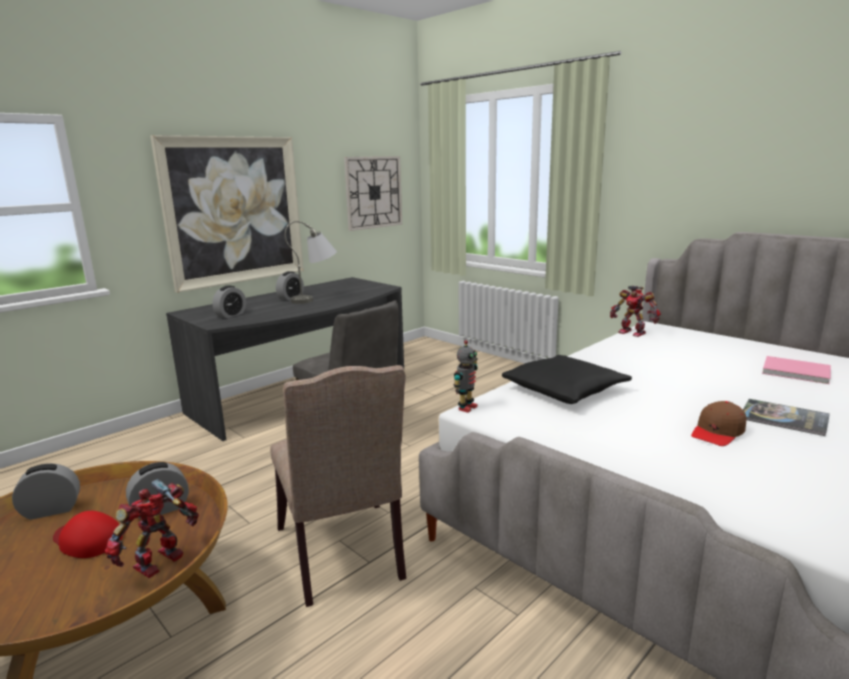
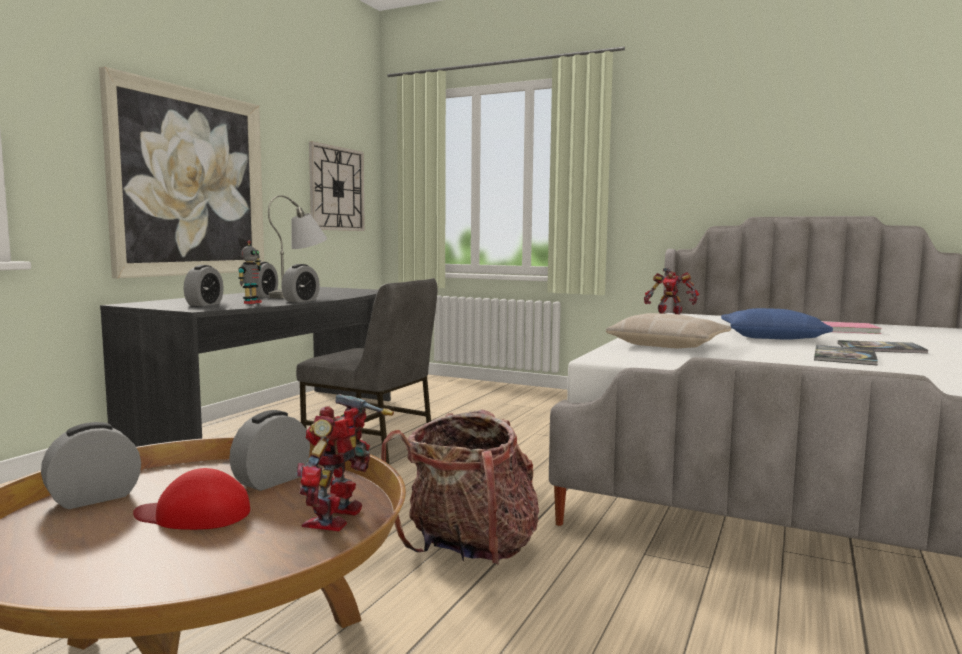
camera: 20 degrees left, 10 degrees down
beige chair [270,365,406,607] -> backpack [381,409,539,565]
toy robot [454,340,478,413] -> toy robot moved to [238,240,262,304]
black pillow [502,355,632,404] -> beige pillow [606,313,731,348]
brown cap [691,401,746,446] -> book [814,345,878,366]
none -> alarm clock [281,264,320,302]
none -> blue pillow [721,308,833,340]

